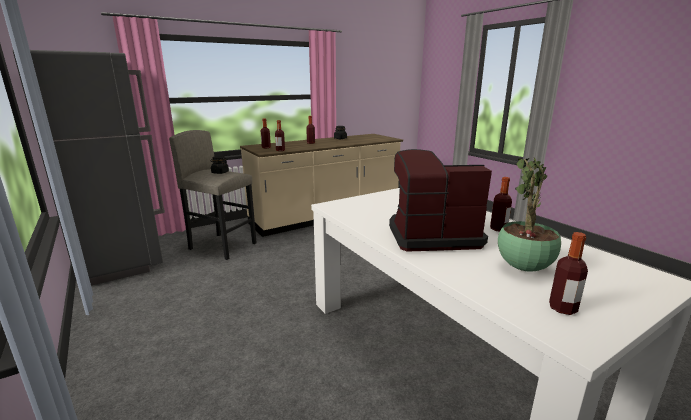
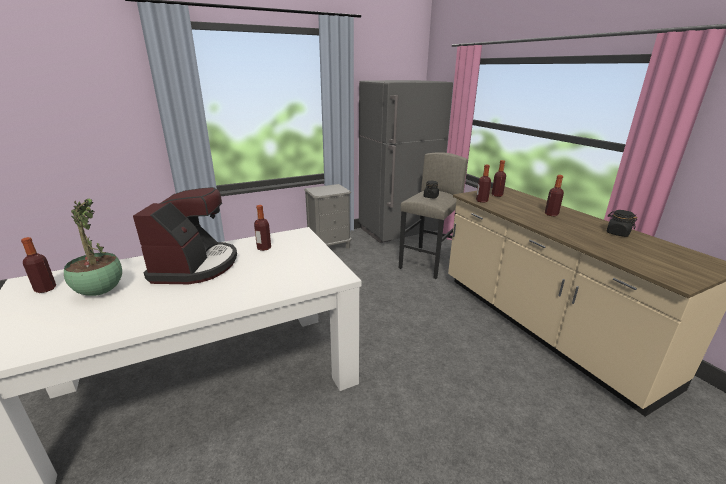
camera: 95 degrees right, 5 degrees up
bottle [490,177,512,232] -> bottle moved to [254,205,271,251]
none -> grey nightstand [304,184,352,249]

